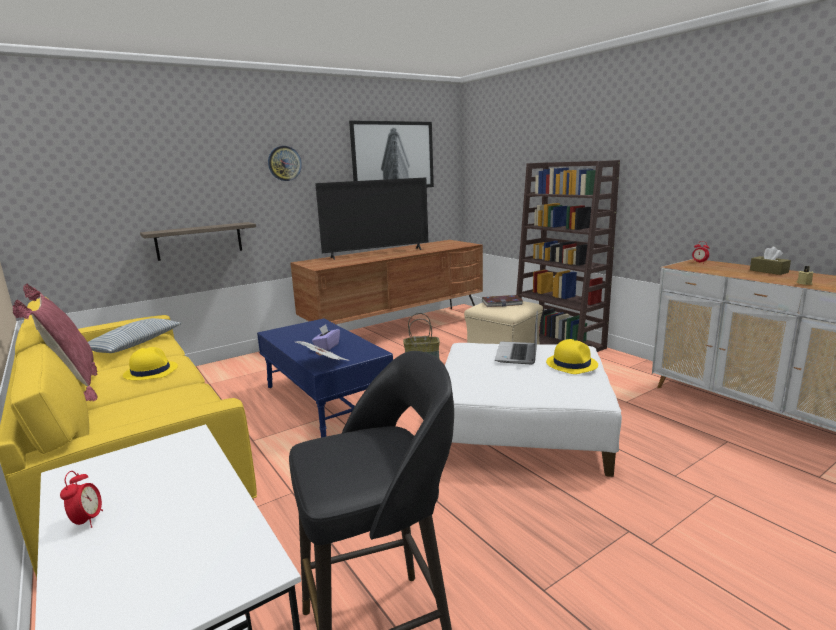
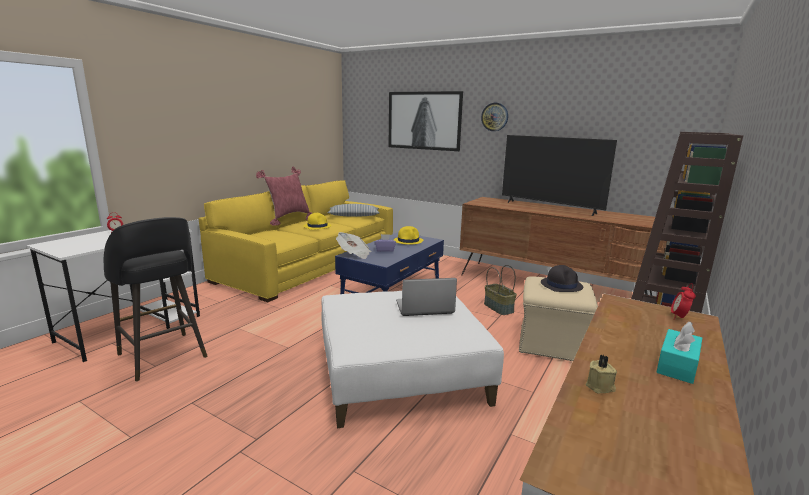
camera: 65 degrees right, 0 degrees up
shelf [140,222,256,261] -> none
picture [349,120,434,187] -> picture moved to [388,91,463,151]
book [481,295,523,307] -> black hat [541,265,583,292]
yellow hat [546,339,598,374] -> yellow hat moved to [394,226,423,245]
brown tissue box [750,247,791,275] -> turquoise tissue box [657,322,702,384]

